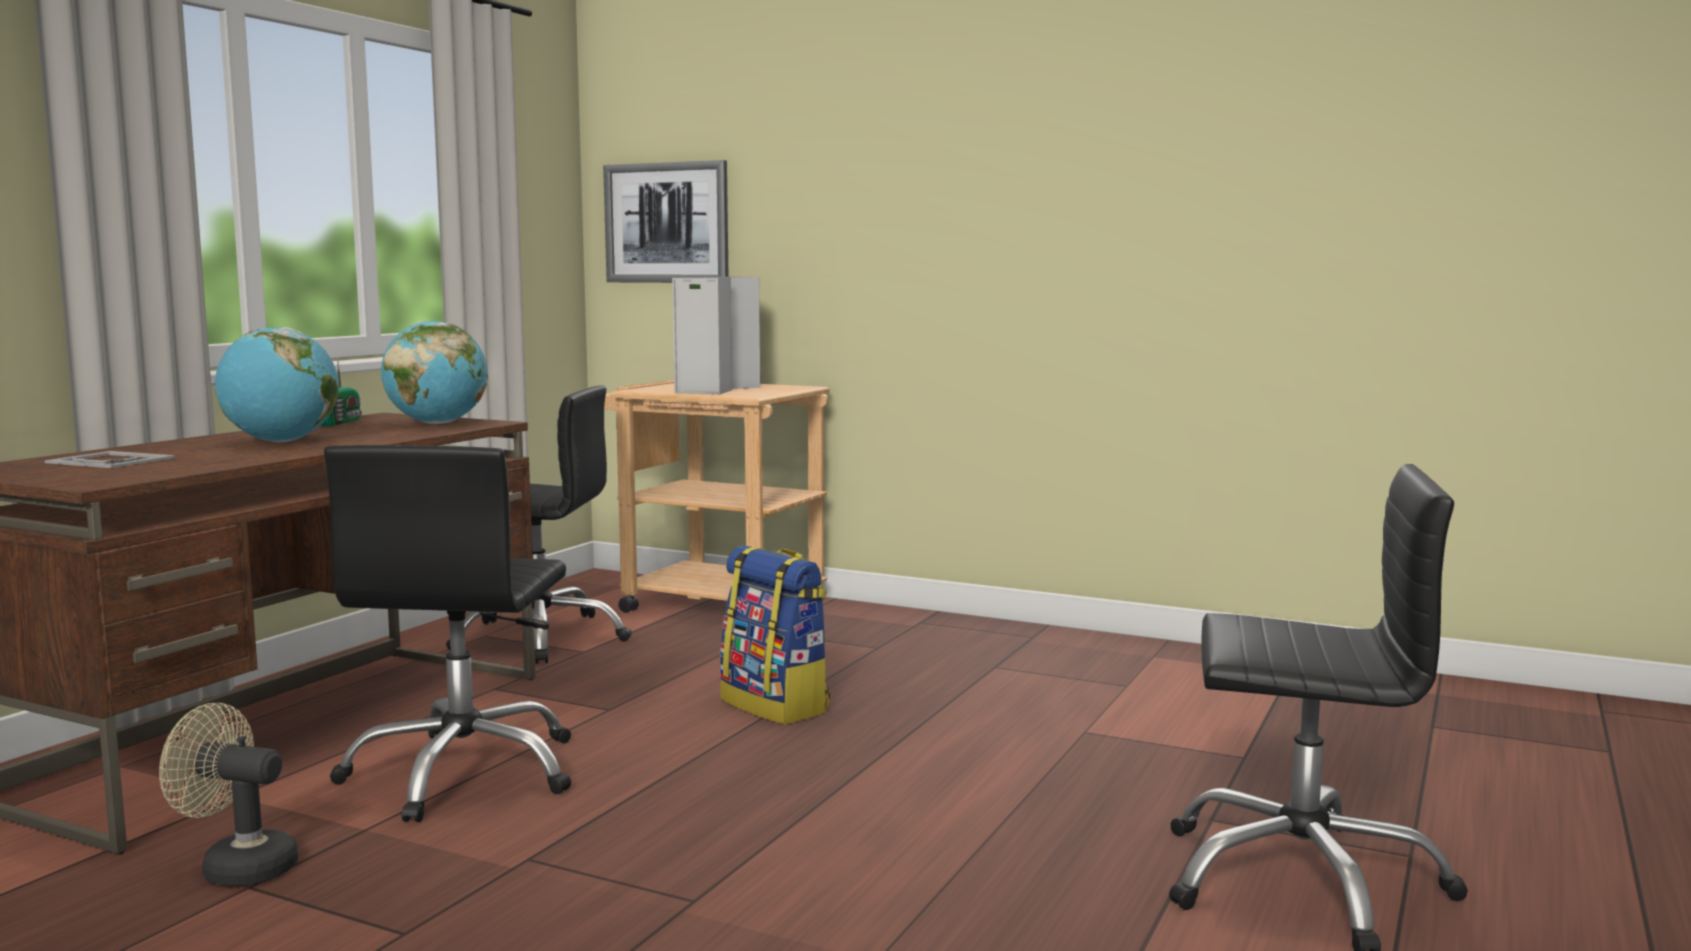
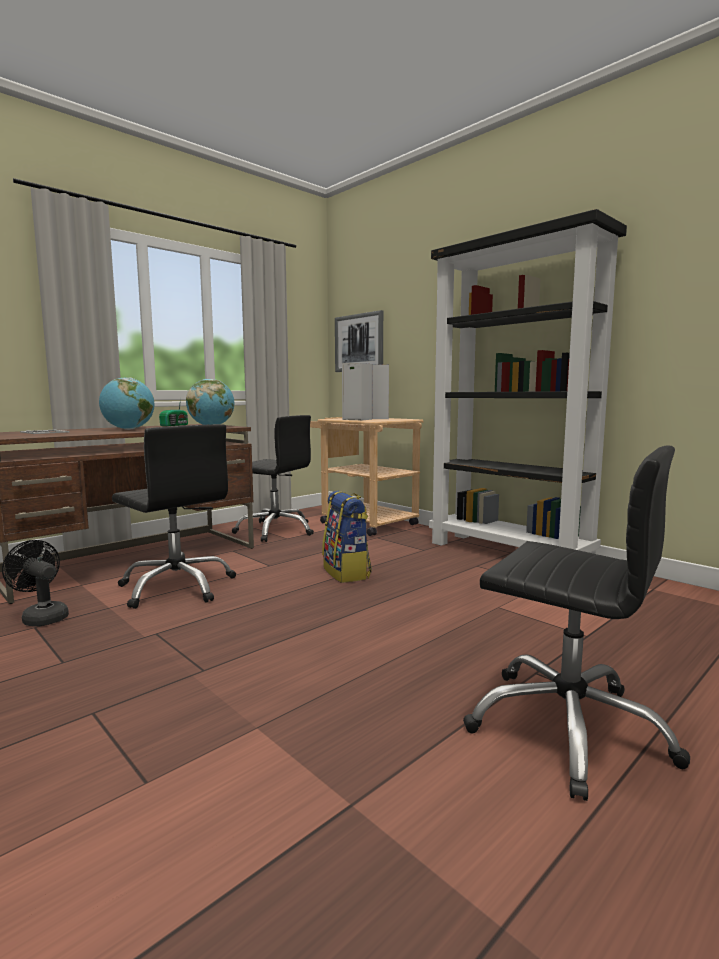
camera: 20 degrees right, 0 degrees up
beige fan [159,703,298,886] -> black fan [2,540,69,627]
black office chair [324,445,571,822] -> black office chair turned 75 degrees counterclockwise [112,425,236,609]
none -> black bookcase [429,209,627,554]

